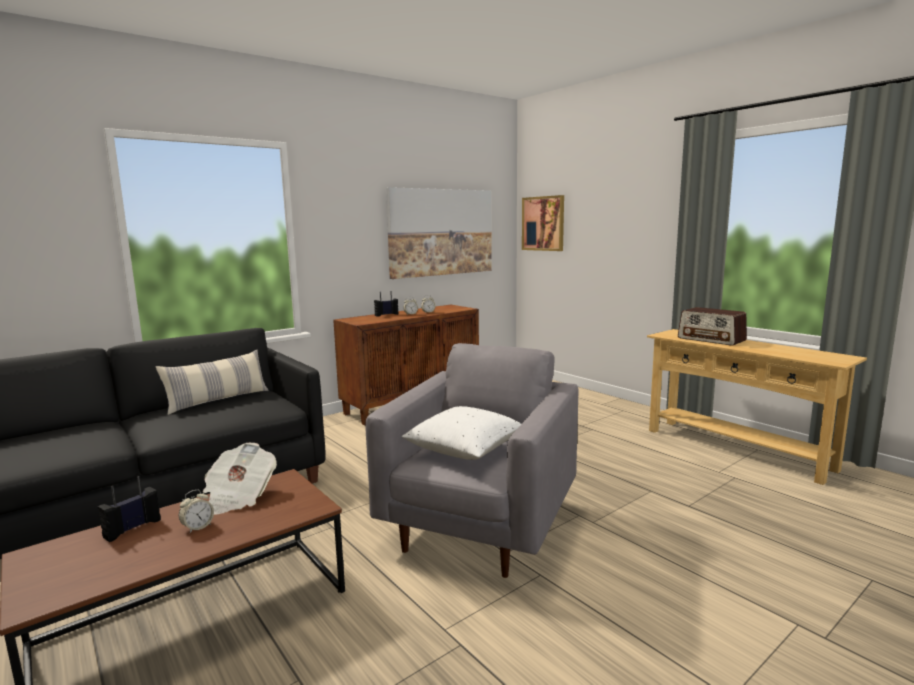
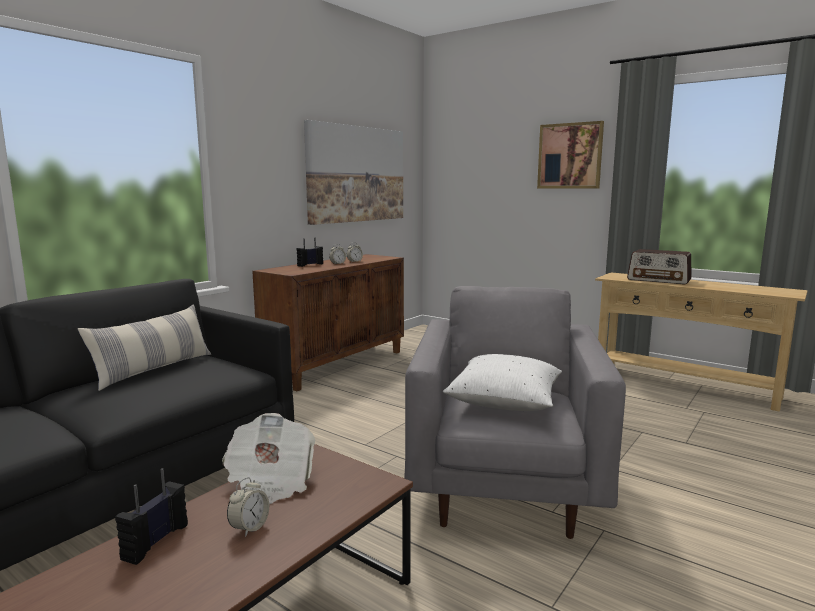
camera: 15 degrees left, 0 degrees up
picture [522,195,564,251] -> picture moved to [537,121,604,189]

